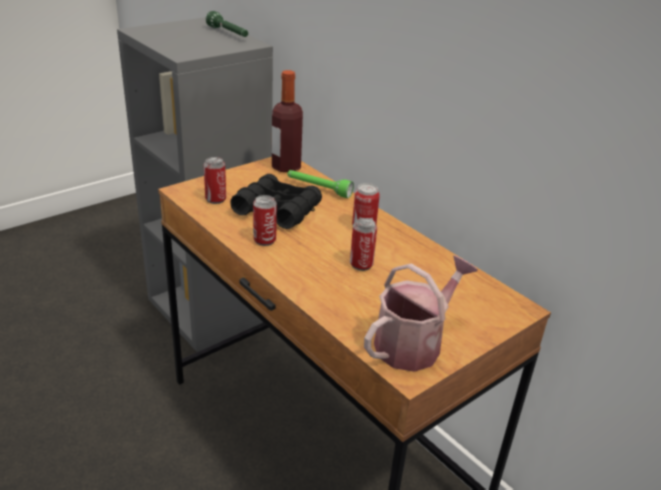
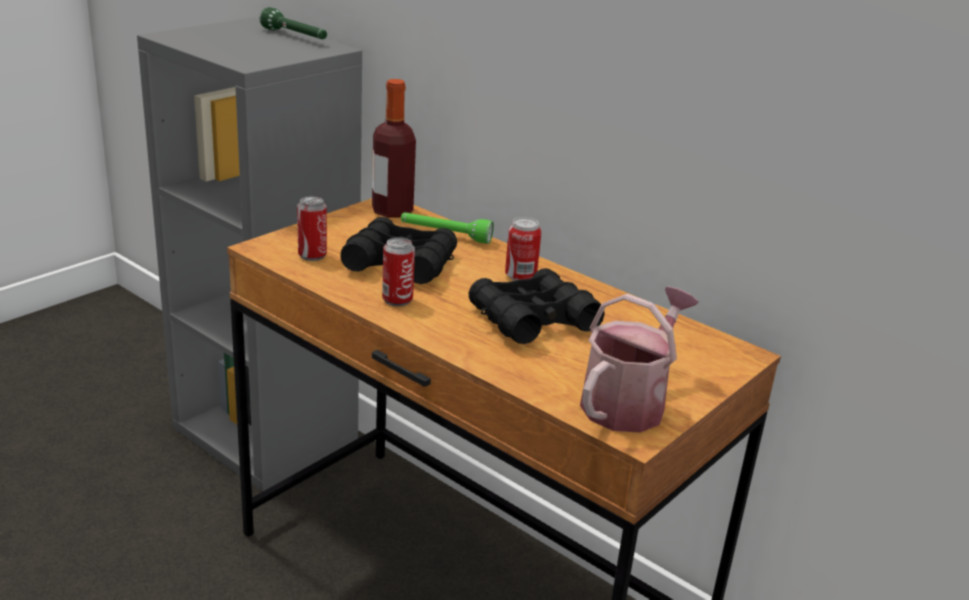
camera: 10 degrees left, 5 degrees down
can [350,218,377,271] -> black binoculars [469,268,605,344]

